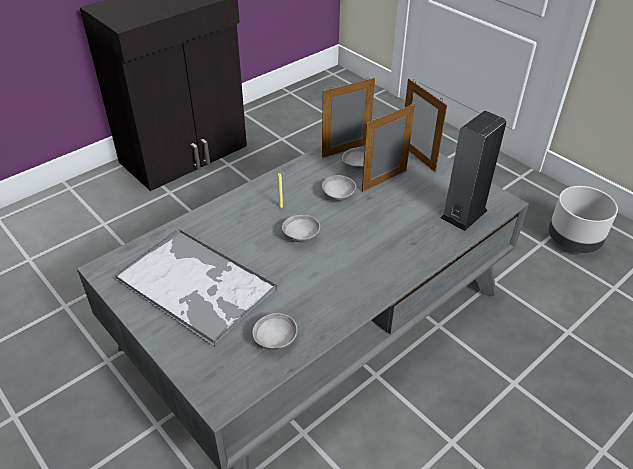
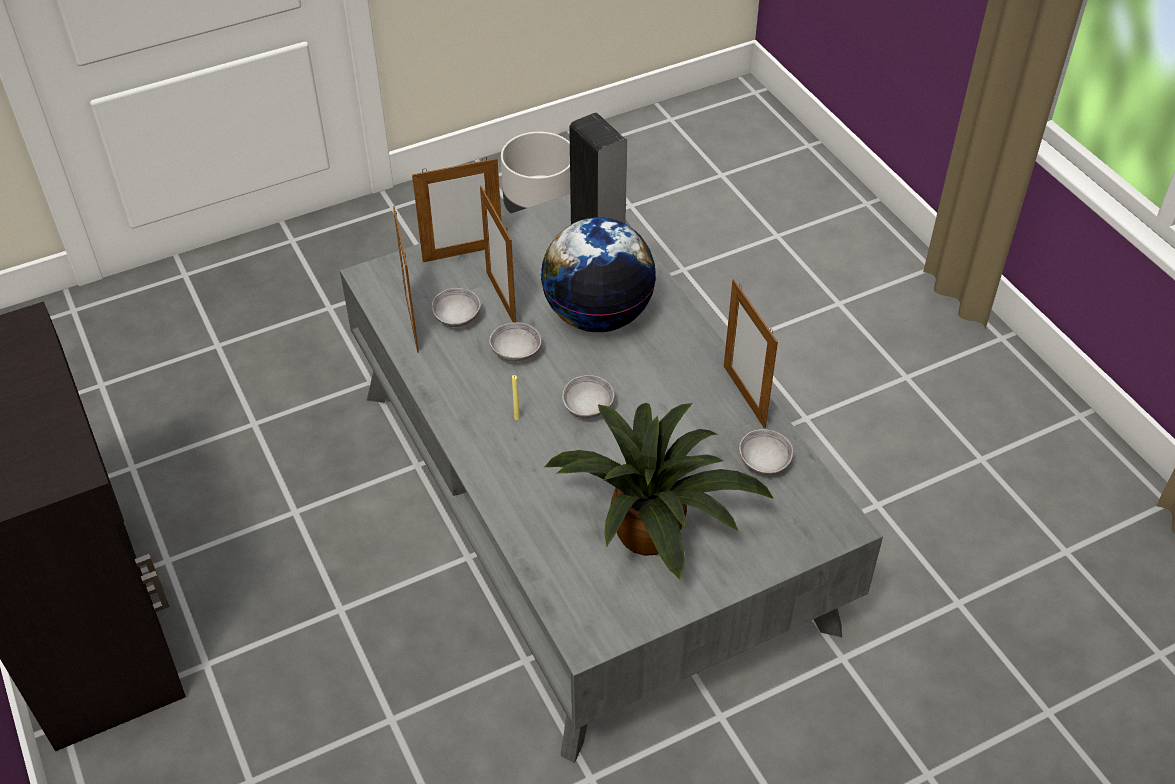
camera: 75 degrees left, 5 degrees up
tray [115,229,277,347] -> potted plant [544,403,774,579]
none -> globe [541,217,656,332]
none -> picture frame [724,279,778,429]

